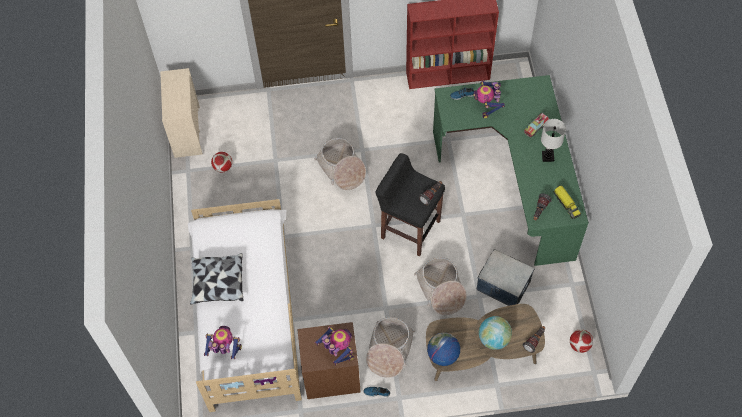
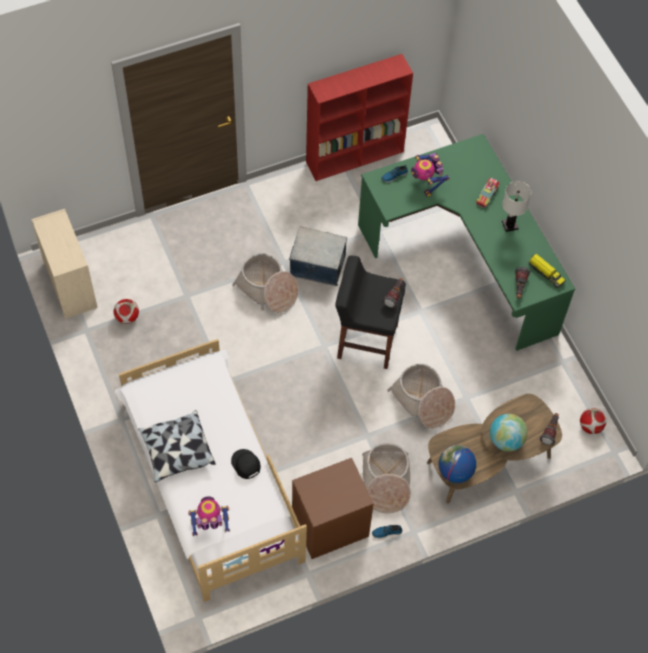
camera: 20 degrees left, 0 degrees up
toy robot [315,326,354,365] -> none
storage box [477,249,534,306] -> storage box moved to [289,227,347,286]
none -> black cap [231,449,261,479]

